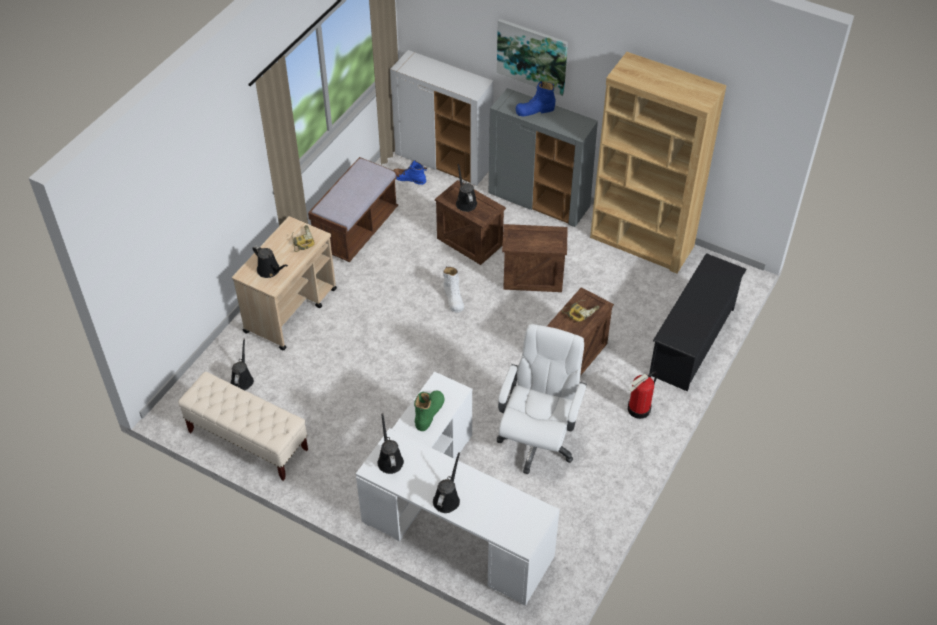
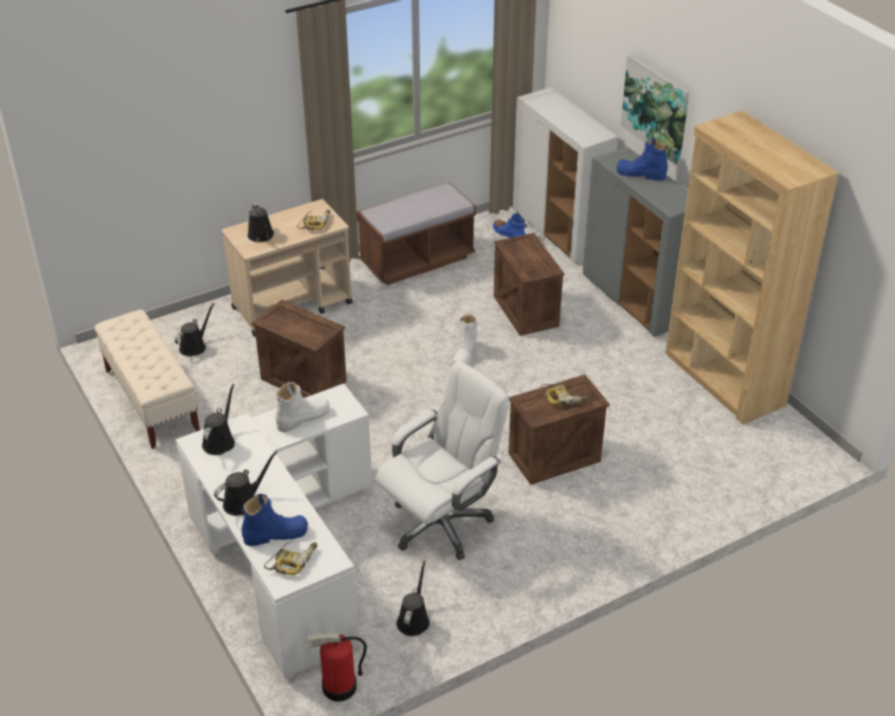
camera: 30 degrees right, 10 degrees down
green boot [414,391,445,431] -> white boot [275,382,330,432]
black watering can [456,164,477,212] -> black watering can moved to [397,560,430,636]
crate [502,224,568,292] -> crate moved to [252,299,347,398]
fire extinguisher [628,371,657,419] -> fire extinguisher moved to [304,633,367,702]
black shoe rack [649,253,747,392] -> none
none -> blue boot [241,494,308,546]
none -> power drill [264,541,317,575]

